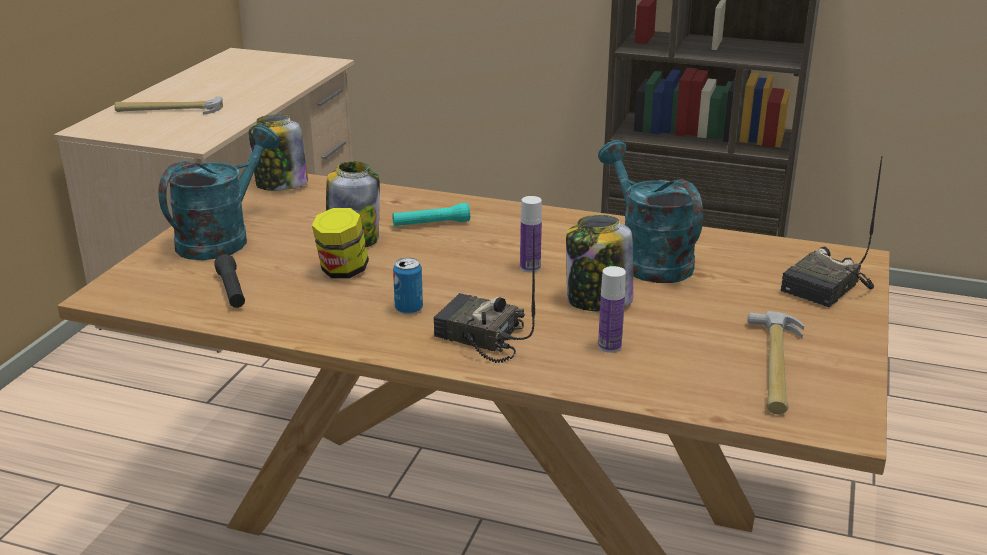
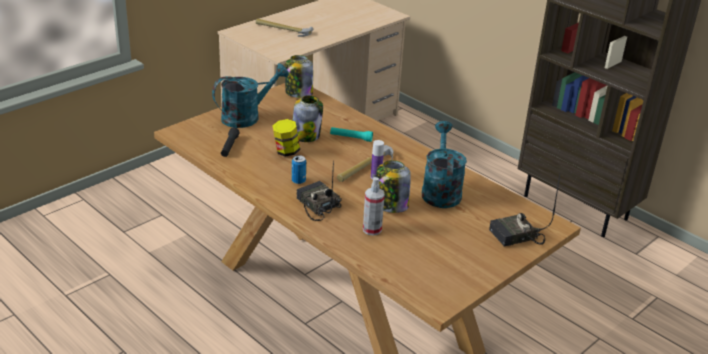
camera: 25 degrees right, 5 degrees up
bottle [598,266,626,353] -> spray bottle [363,177,385,236]
hammer [747,311,804,414] -> hammer moved to [337,145,393,182]

